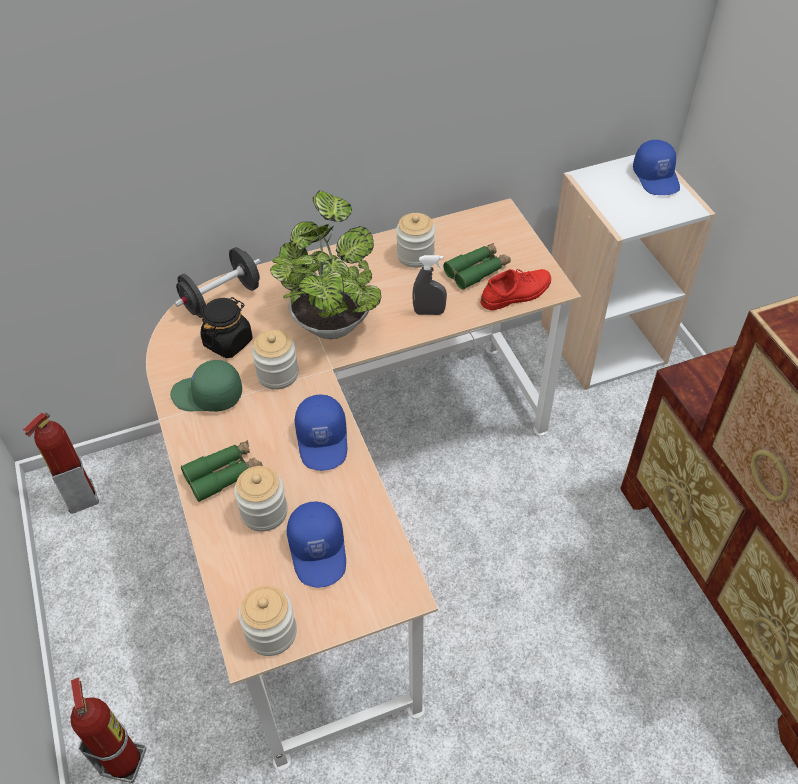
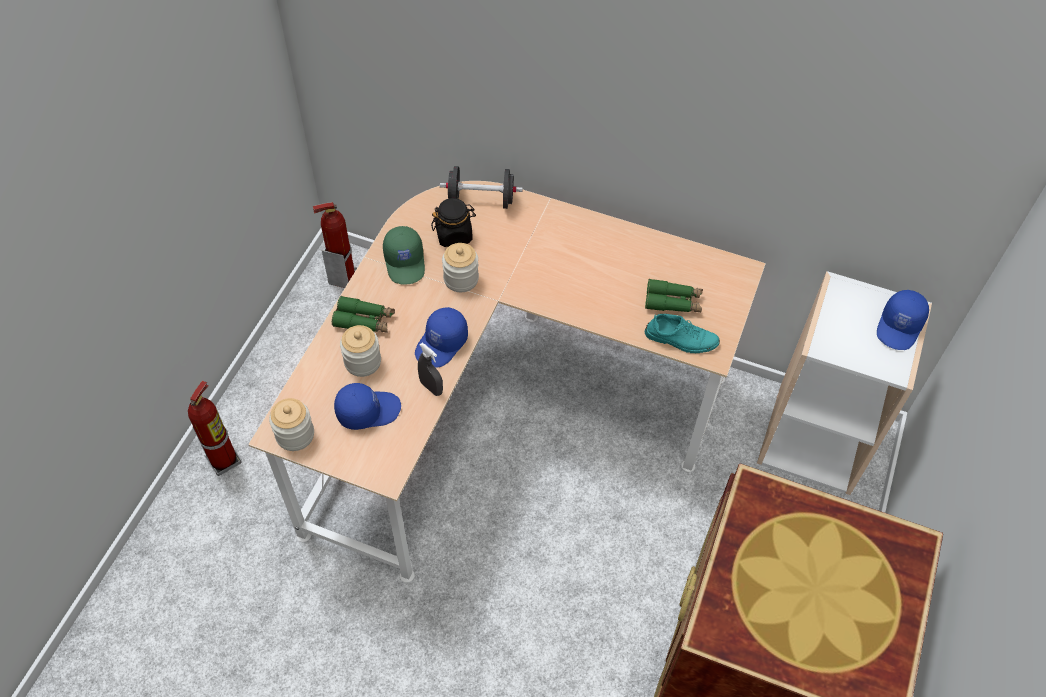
camera: 40 degrees right, 5 degrees up
green cap [170,360,242,412] -> green cap turned 150 degrees counterclockwise [383,226,425,285]
potted plant [270,191,381,339] -> none
blue cap [287,502,346,588] -> blue cap turned 135 degrees counterclockwise [334,383,401,430]
jar [396,213,435,268] -> none
grey spray bottle [412,255,447,315] -> grey spray bottle moved to [418,343,443,396]
red shoe [480,269,551,310] -> turquoise shoe [645,314,720,353]

